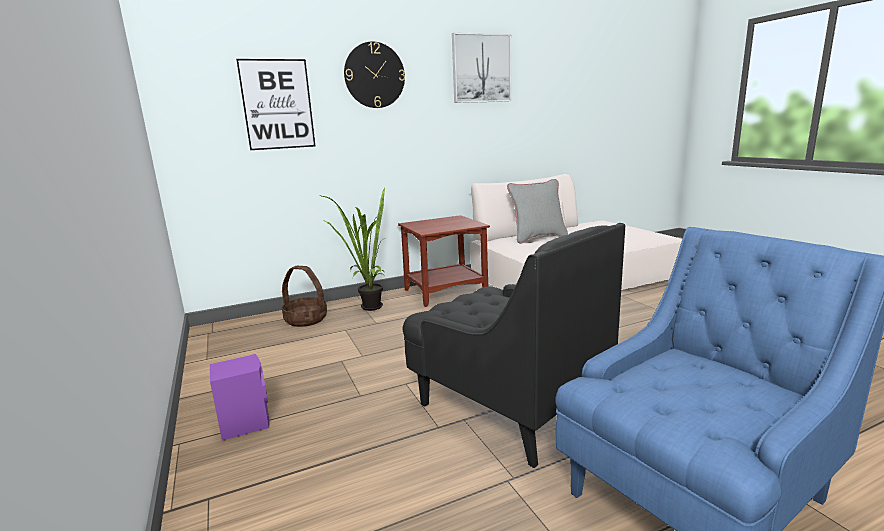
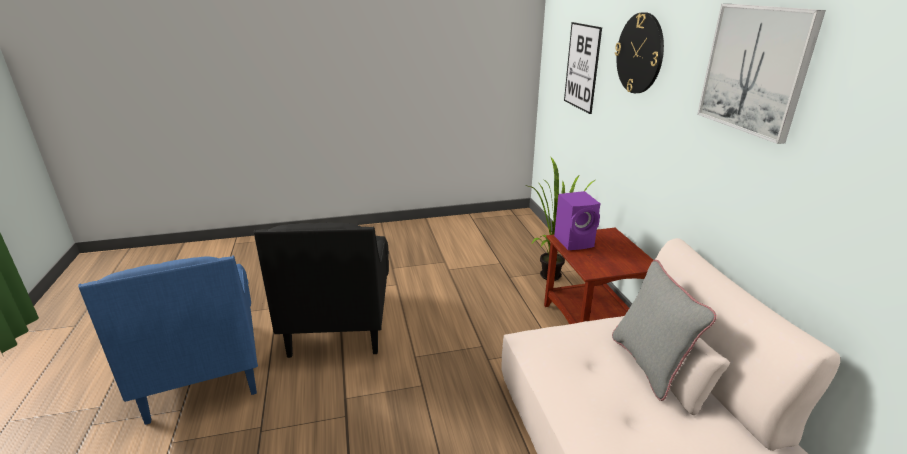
camera: 100 degrees right, 10 degrees up
purple speaker [210,354,270,441] -> purple speaker moved to [554,191,601,250]
basket [282,266,327,327] -> none
black armchair [402,223,625,468] -> black armchair turned 60 degrees counterclockwise [254,223,389,358]

